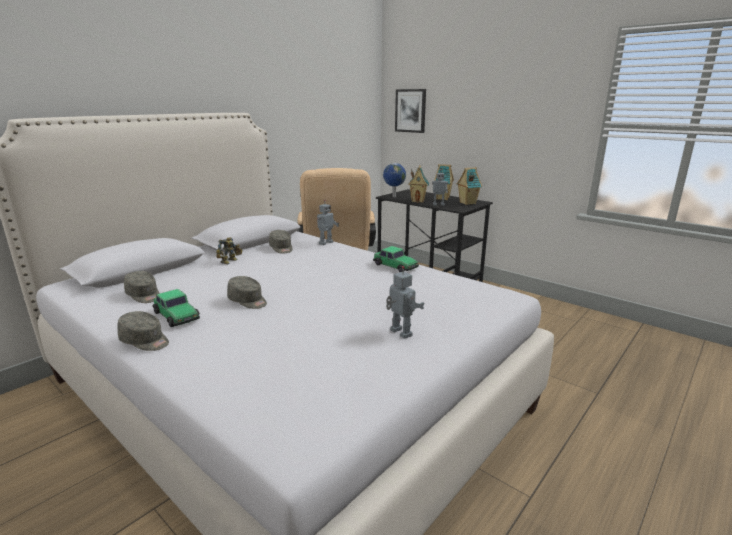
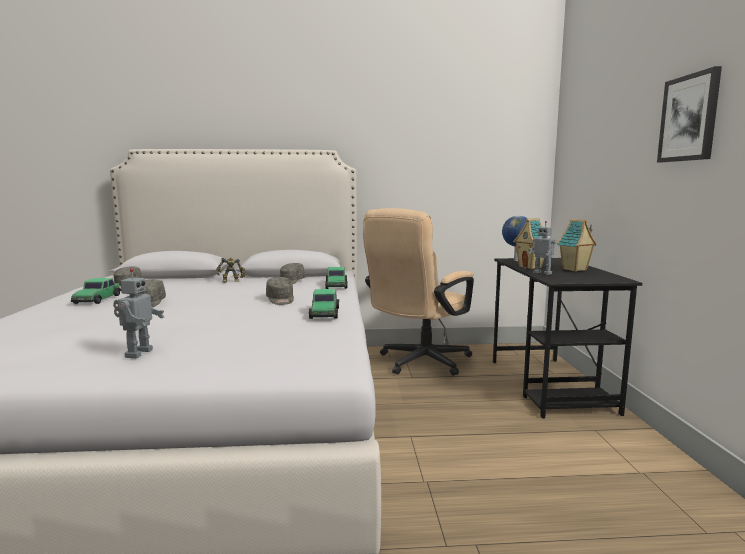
camera: 45 degrees right, 10 degrees down
grey cap [118,311,169,351] -> grey cap moved to [266,277,294,305]
toy robot [317,200,339,245] -> toy car [325,267,348,289]
picture [395,89,426,133] -> picture moved to [657,66,722,162]
toy house [457,167,482,205] -> none

